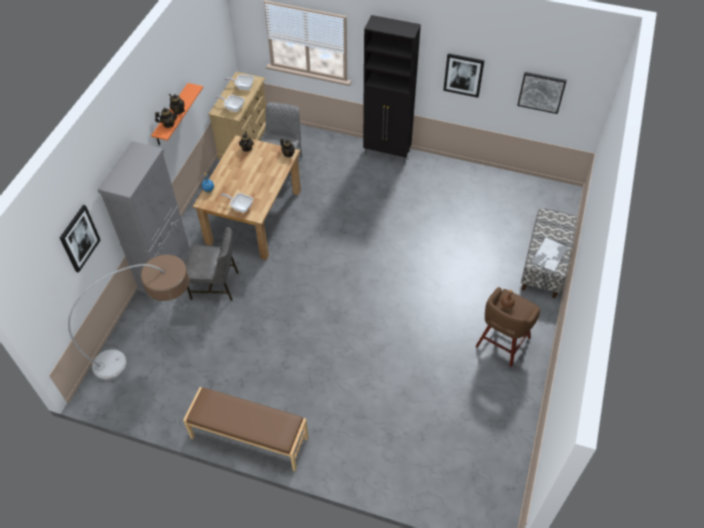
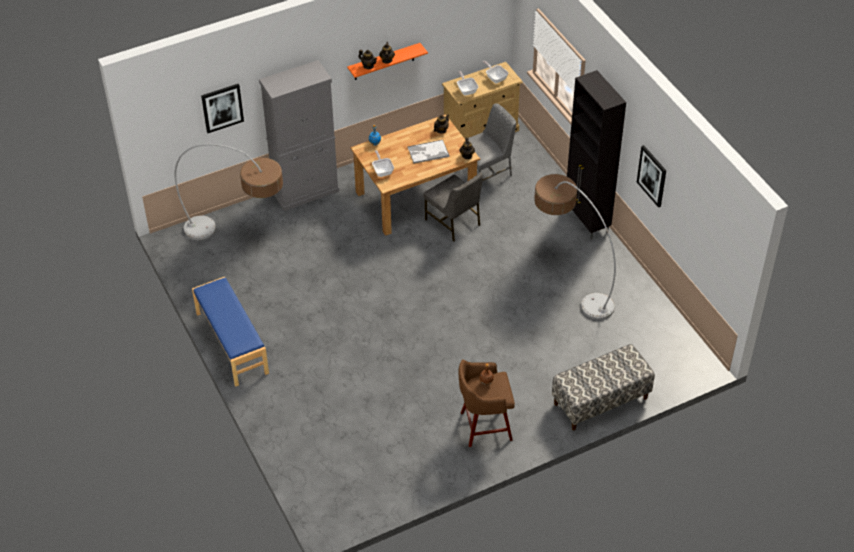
camera: 45 degrees right, 5 degrees down
brown bench [183,387,309,471] -> blue bench [192,277,269,387]
grey chair [186,227,239,301] -> grey chair moved to [423,172,483,242]
picture [517,72,567,114] -> none
tray [531,237,568,273] -> tray moved to [407,140,450,164]
none -> floor lamp [534,174,616,320]

